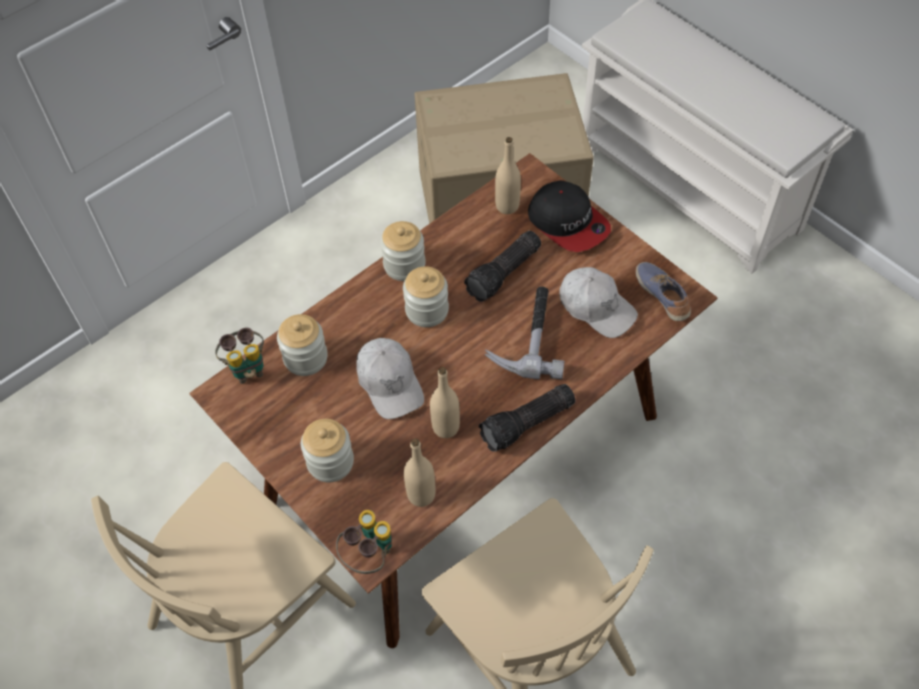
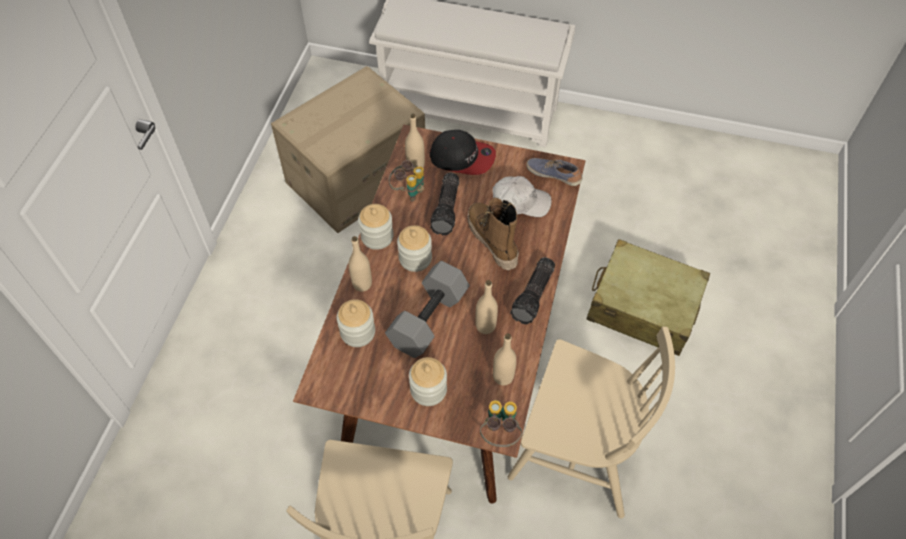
camera: 35 degrees left, 0 degrees up
binoculars [215,328,264,384] -> binoculars moved to [389,160,424,201]
white cap [356,338,424,419] -> grey dumbbell [385,261,470,358]
hammer [485,287,564,380] -> boot [468,197,519,271]
none -> beige bottle [348,236,372,292]
none -> beige suitcase [587,239,710,356]

